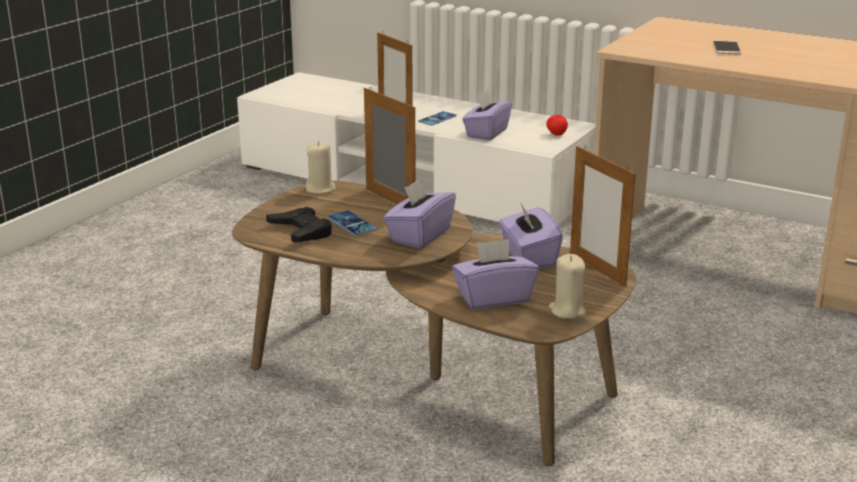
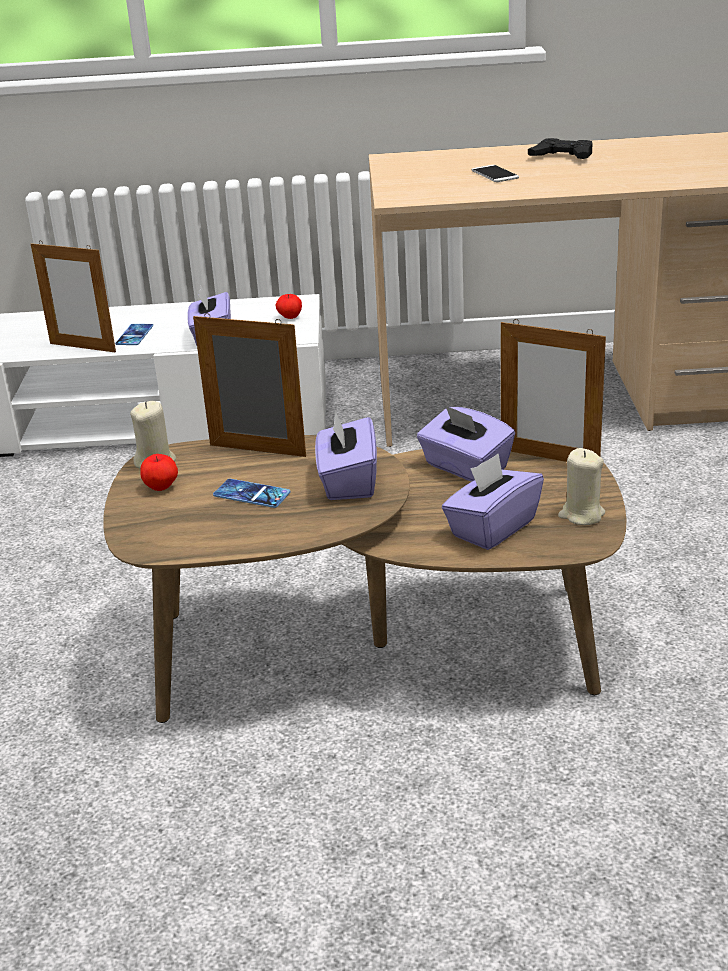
camera: 30 degrees left, 5 degrees up
black game controller [266,207,332,242] -> black game controller moved to [528,138,592,159]
none -> apple [140,454,178,491]

